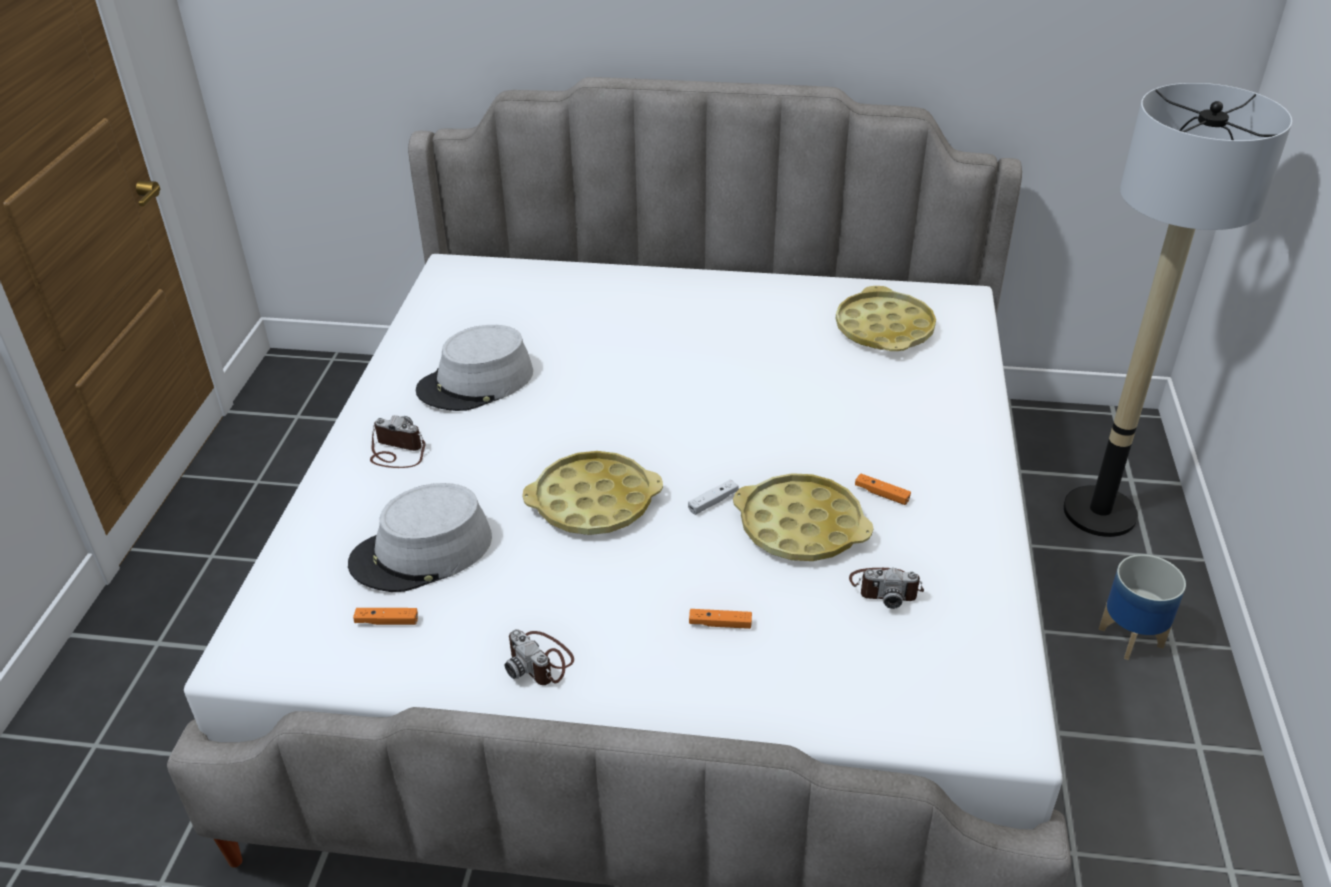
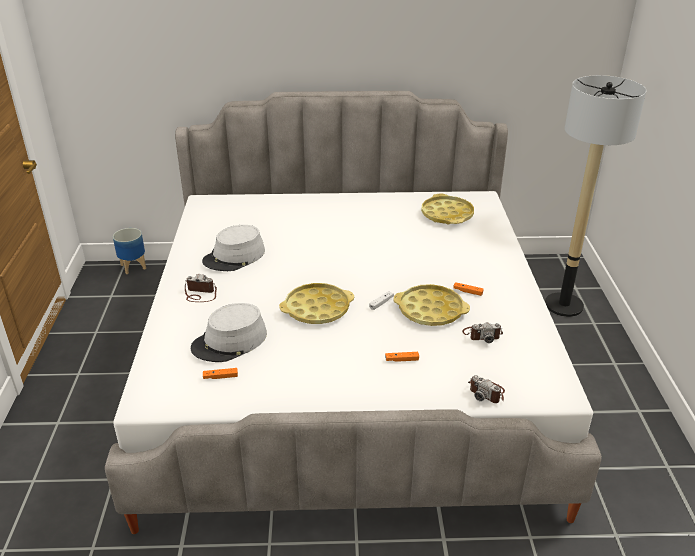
camera: 10 degrees left, 5 degrees down
camera [505,629,574,685] -> camera moved to [468,375,505,403]
planter [1098,554,1186,660] -> planter moved to [113,228,146,274]

